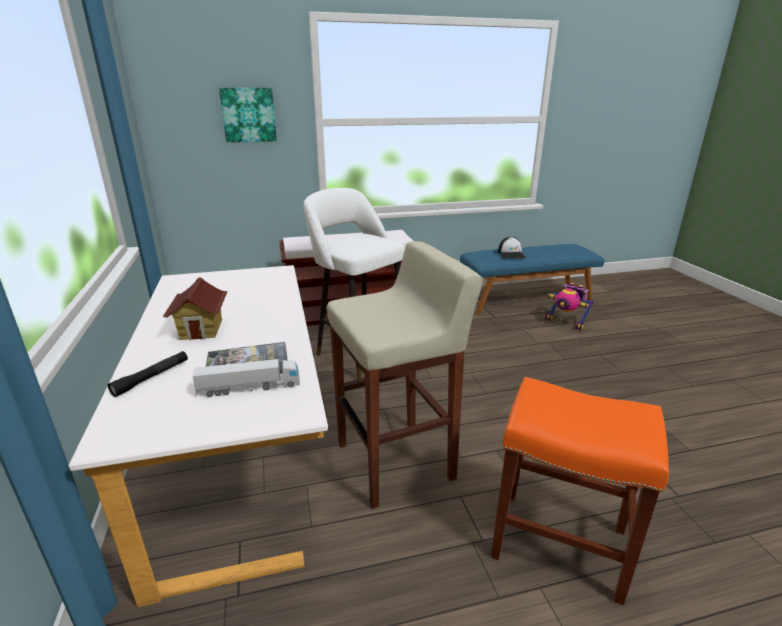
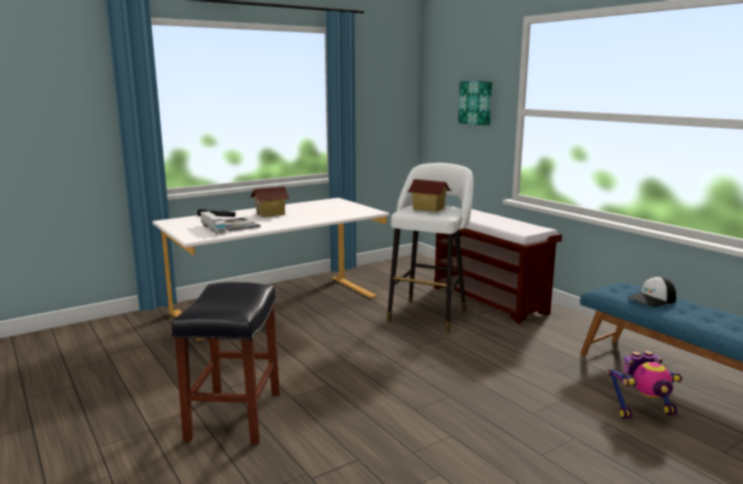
camera: 70 degrees right, 10 degrees down
beige stool [327,241,483,509] -> none
orange stool [491,377,669,605] -> black stool [172,282,280,445]
toy robot [545,283,595,330] -> toy robot turned 120 degrees counterclockwise [607,351,682,419]
none -> toy house [407,179,451,212]

